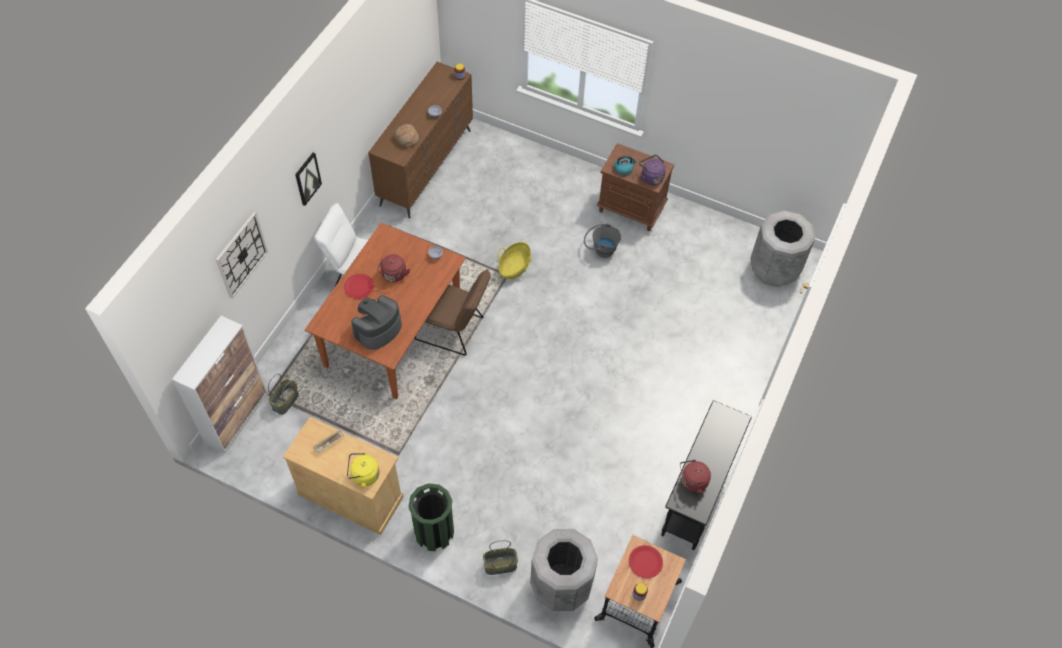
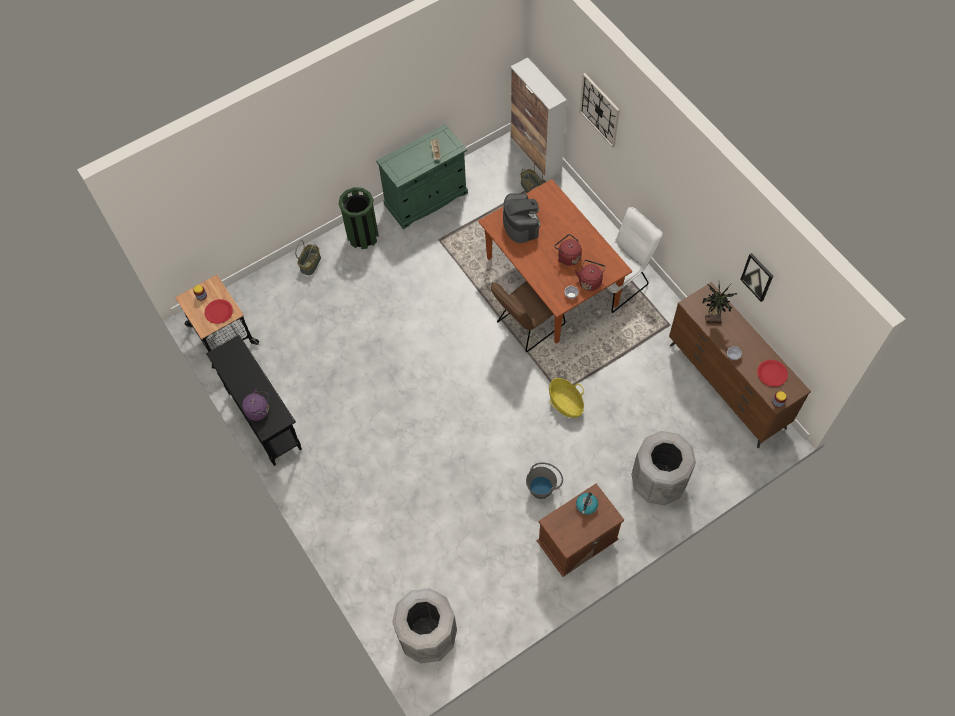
camera: 125 degrees right, 5 degrees up
beige cabinet [283,417,403,535] -> green cabinet [376,124,468,229]
picture [295,152,322,206] -> picture moved to [740,253,773,302]
red plate [344,274,374,299] -> red plate moved to [757,360,788,387]
yellow kettle [347,453,380,488] -> none
bread [394,124,419,147] -> potted plant [702,283,738,323]
grey trash can [530,529,598,611] -> grey trash can moved to [631,431,696,505]
purple kettle [639,155,666,185] -> purple kettle moved to [242,389,269,421]
red kettle [680,460,711,494] -> red kettle moved to [575,260,606,291]

